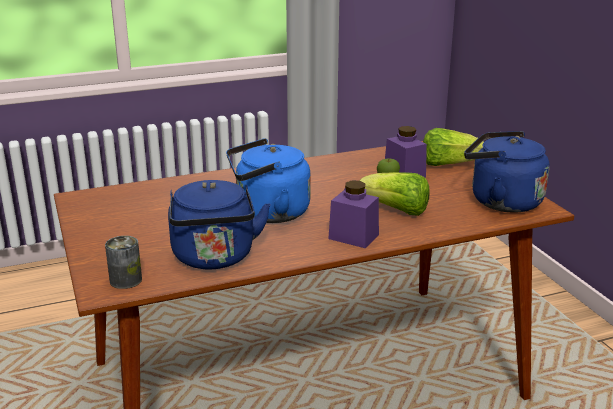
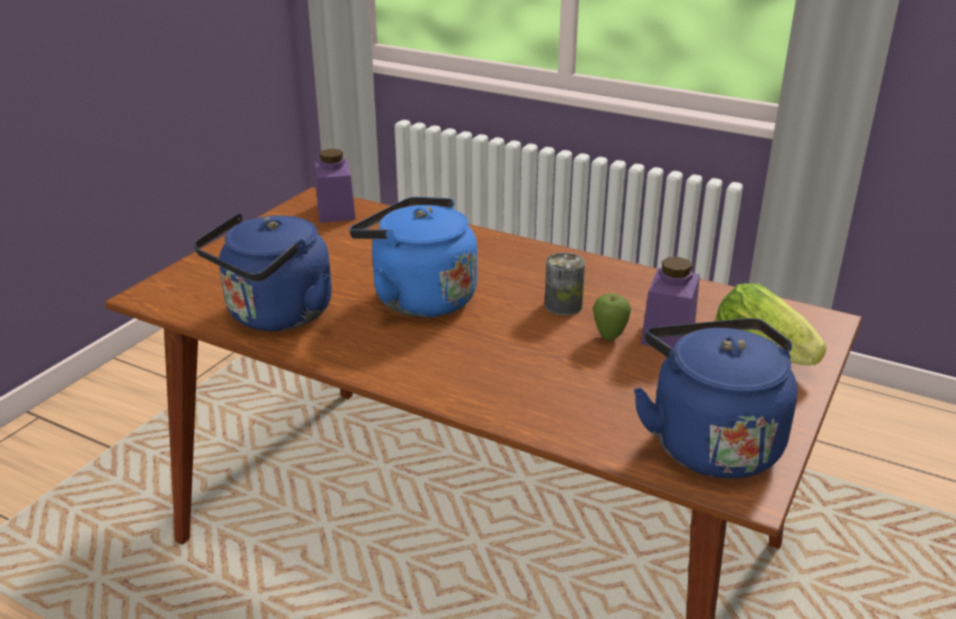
camera: 50 degrees right, 5 degrees up
can [105,236,142,289] -> can moved to [544,253,585,316]
purple jar [328,181,379,248] -> purple jar moved to [315,149,356,223]
lettuce [359,172,430,216] -> none

